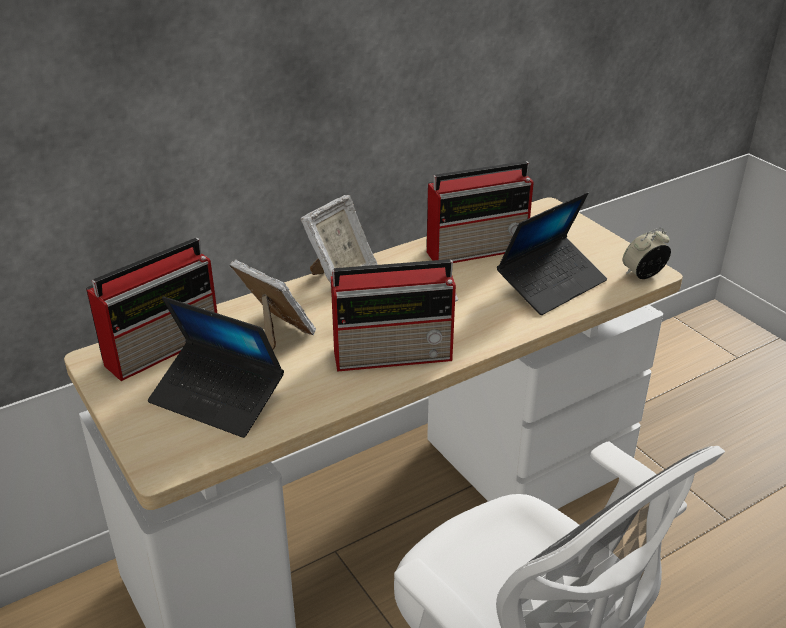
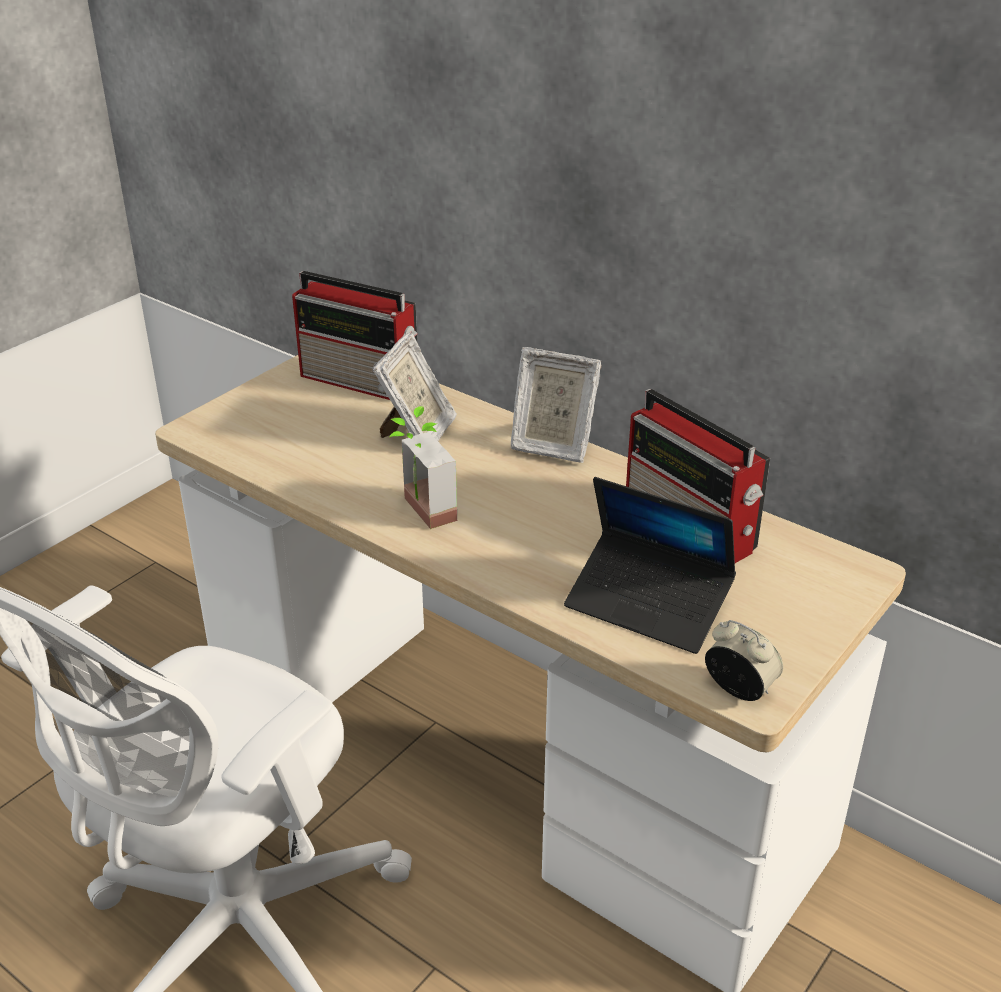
camera: 70 degrees right, 0 degrees up
laptop [148,296,284,438] -> none
radio [331,259,458,372] -> potted plant [389,406,457,529]

